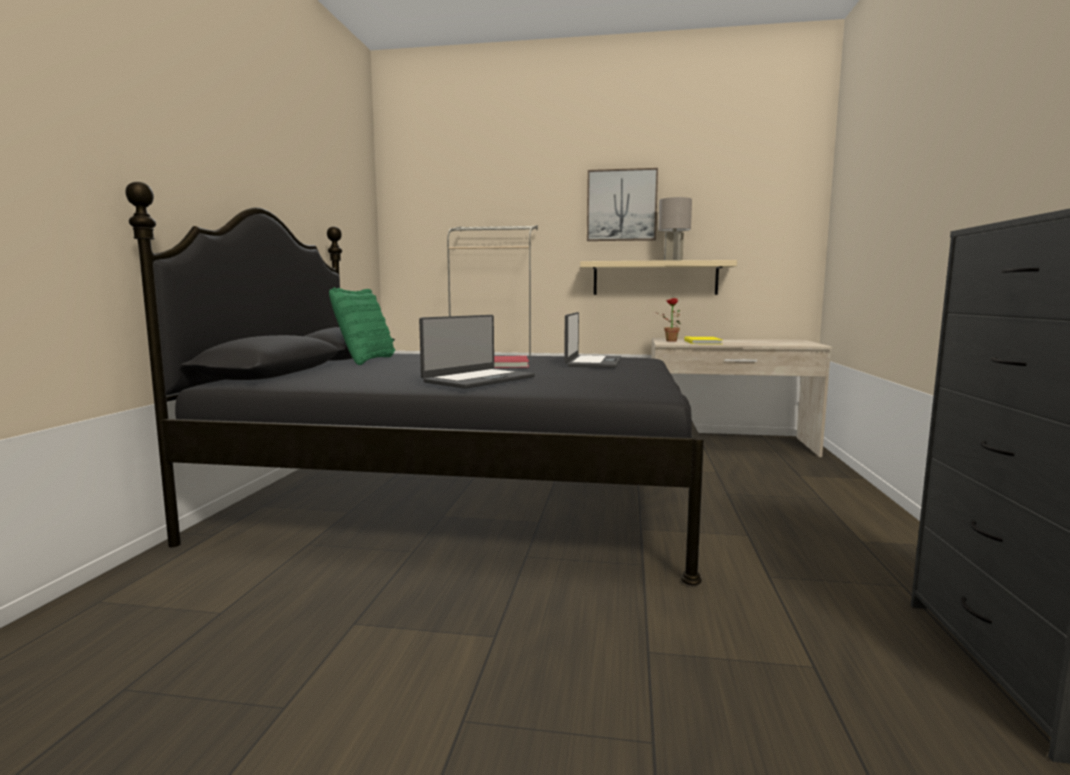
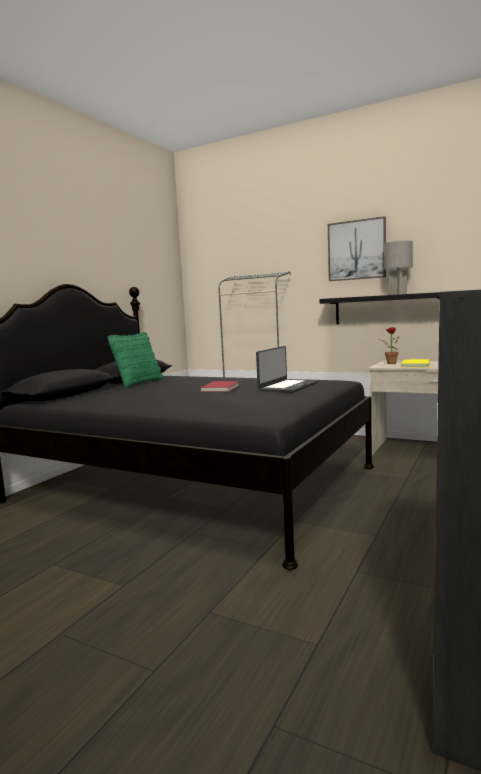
camera: 20 degrees right, 0 degrees up
laptop [419,315,535,389] -> none
beige shelf [580,260,737,295] -> black shelf [319,292,439,324]

